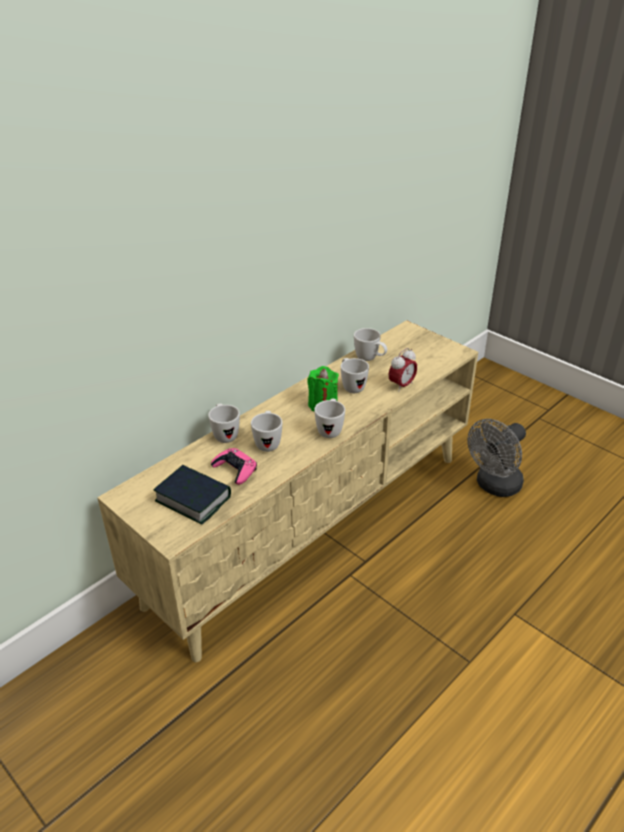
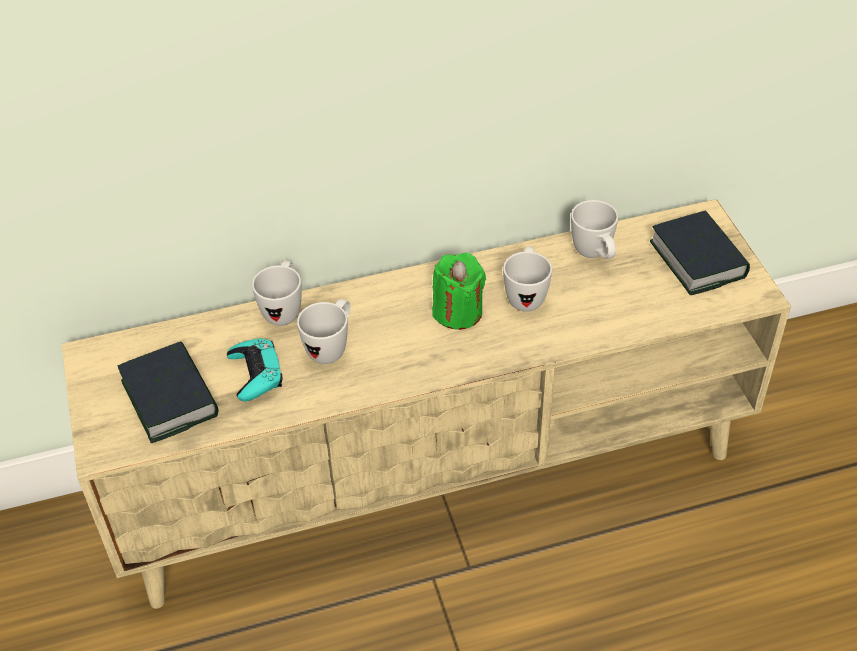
camera: 30 degrees right, 10 degrees up
pink game controller [211,448,257,485] -> turquoise game controller [227,338,282,401]
white mug [314,399,345,438] -> none
alarm clock [388,348,417,392] -> none
grey fan [467,419,526,497] -> none
none -> book [650,210,750,295]

